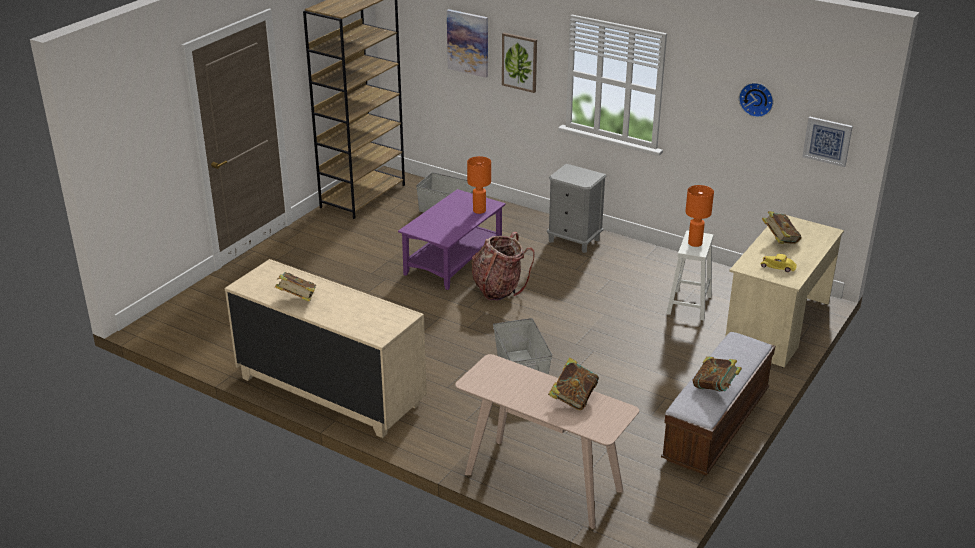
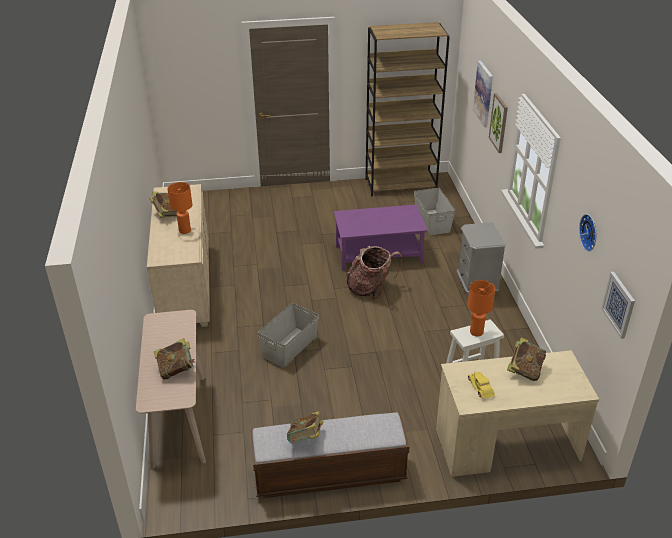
camera: 50 degrees right, 5 degrees up
orange table lamp [467,156,491,214] -> orange table lamp moved to [168,182,192,234]

